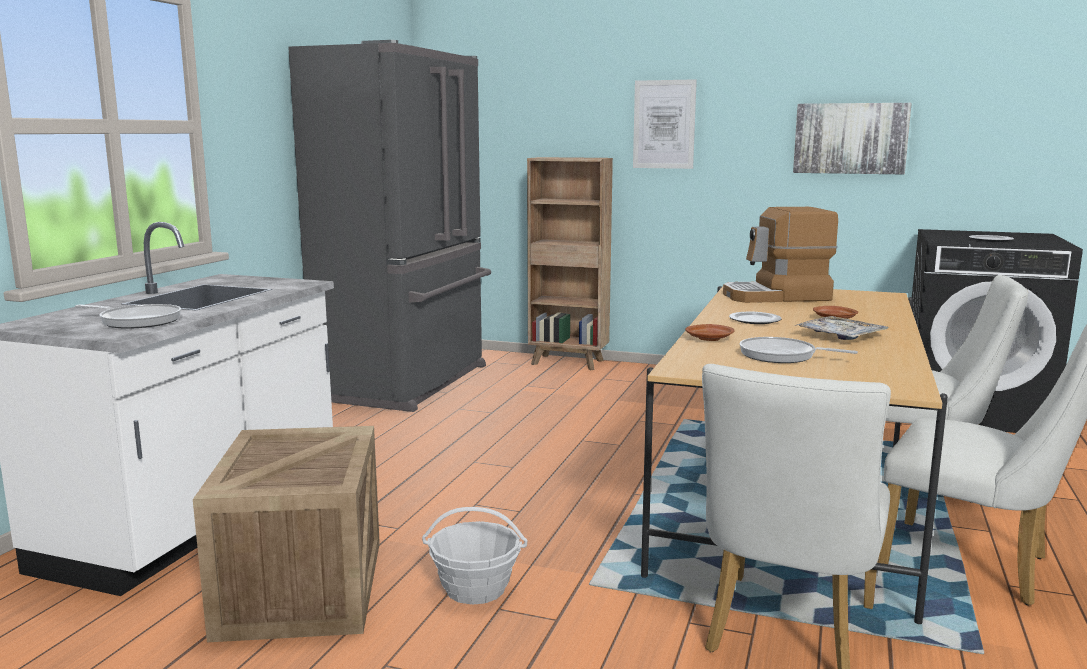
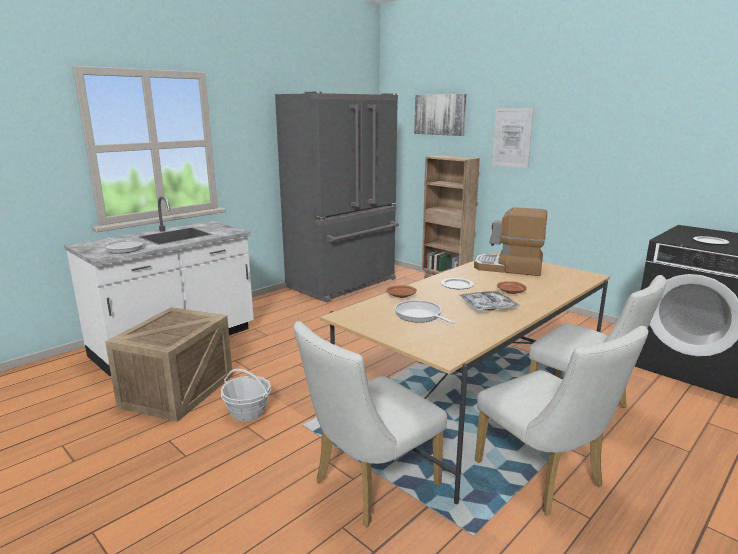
camera: 25 degrees right, 5 degrees up
picture [793,103,912,174] -> picture moved to [414,94,466,136]

